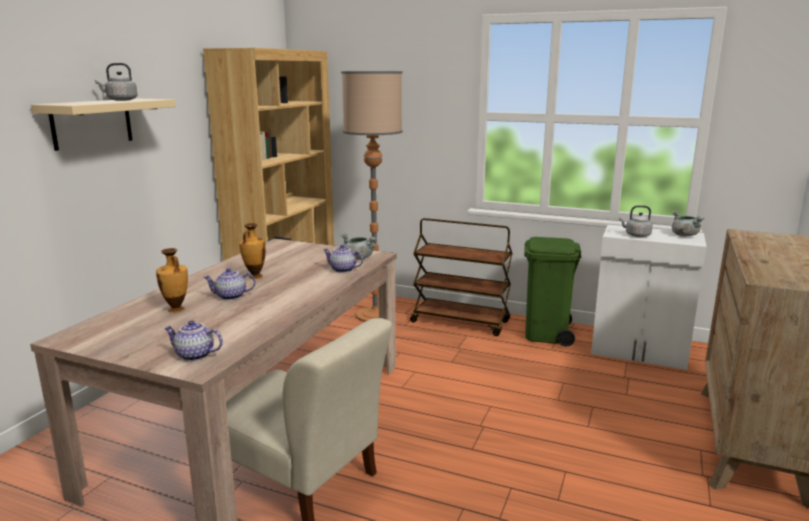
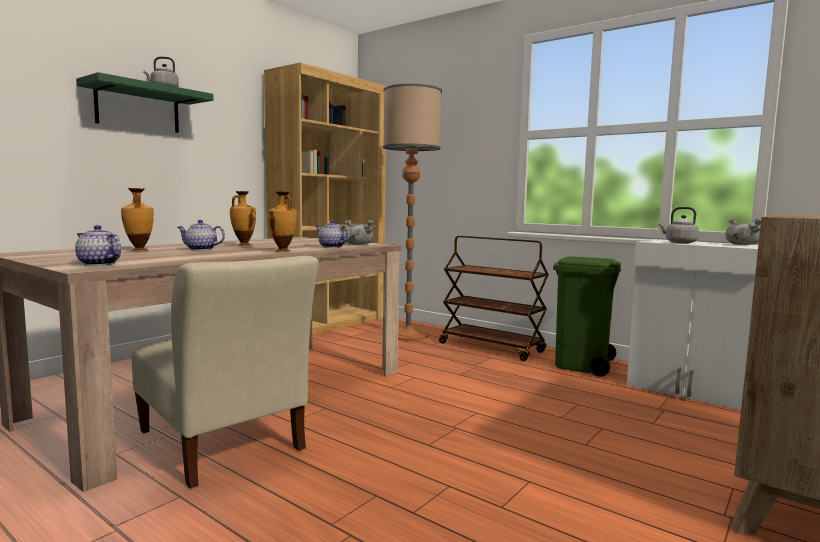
camera: 15 degrees right, 10 degrees down
beige shelf [31,99,176,151] -> green shelf [76,72,214,133]
none -> vase [269,191,297,252]

